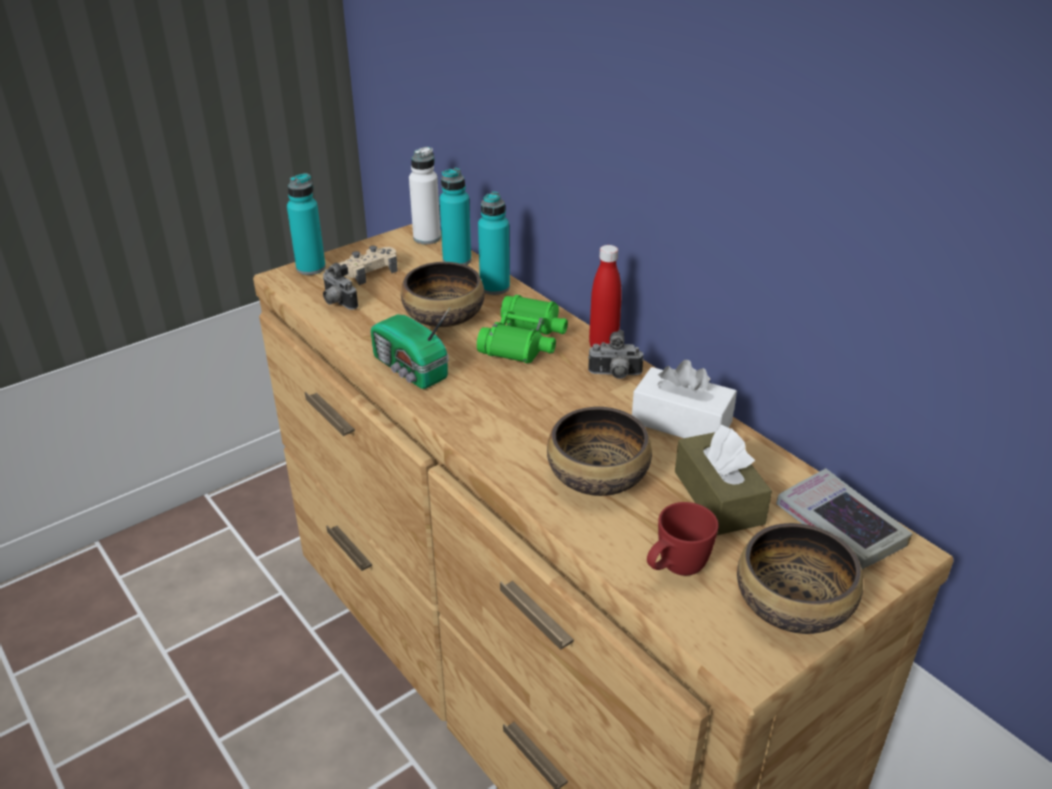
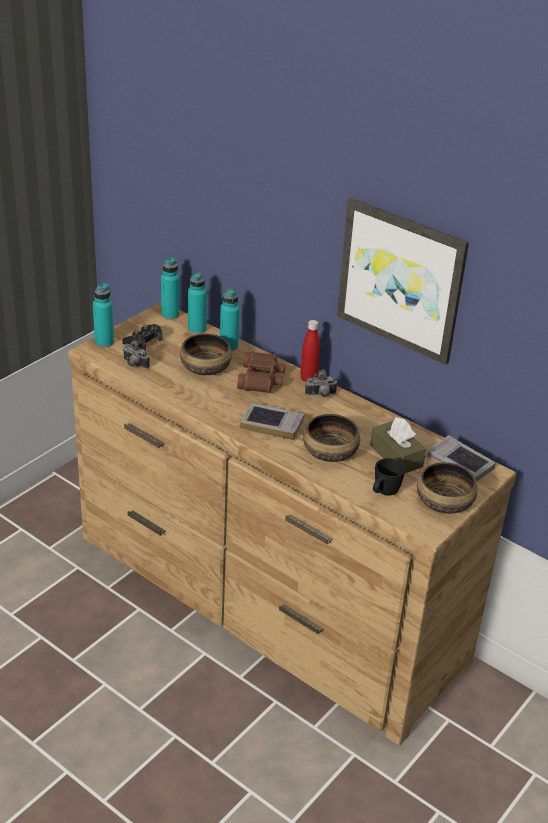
camera: 15 degrees left, 0 degrees up
beige game controller [339,246,398,285] -> black game controller [122,324,163,350]
radio [371,308,450,389] -> none
white bottle [409,147,441,244] -> turquoise bottle [161,257,180,319]
green binoculars [477,295,568,363] -> brown binoculars [237,351,286,393]
white tissue box [632,360,737,438] -> none
red mug [647,502,719,576] -> black mug [373,458,405,496]
none -> book [240,402,304,440]
none -> picture [337,198,469,365]

